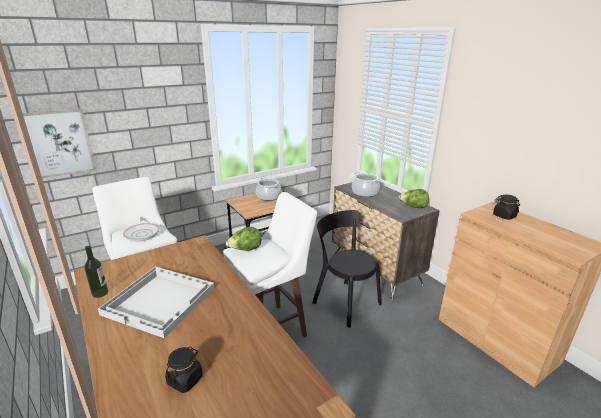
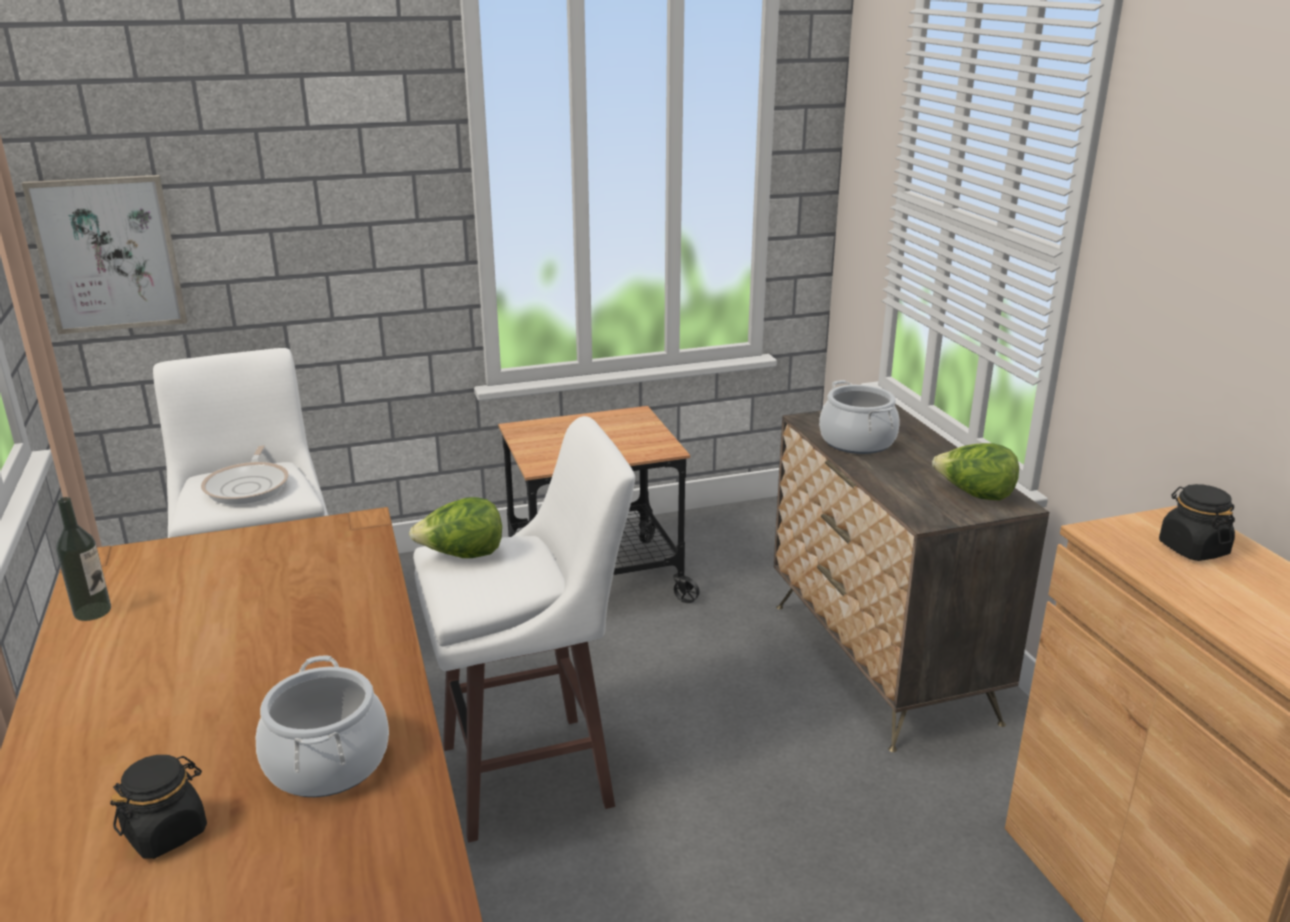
camera: 15 degrees right, 0 degrees up
white tray [98,267,214,338] -> none
cooking pot [256,177,281,201] -> cooking pot moved to [256,655,389,797]
black chair [312,210,381,328] -> none

